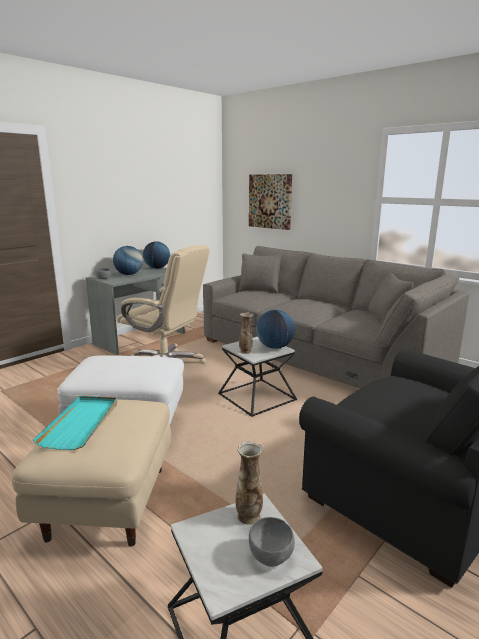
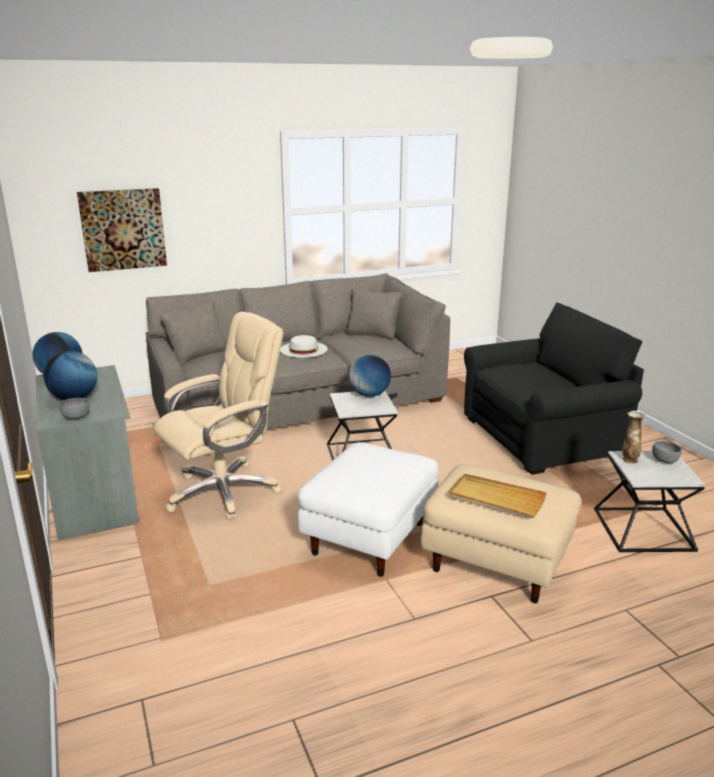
camera: 65 degrees left, 5 degrees up
turquoise tray [33,396,117,450] -> beige tray [449,474,547,518]
vase [239,312,253,354] -> none
none -> white hat [280,335,328,358]

